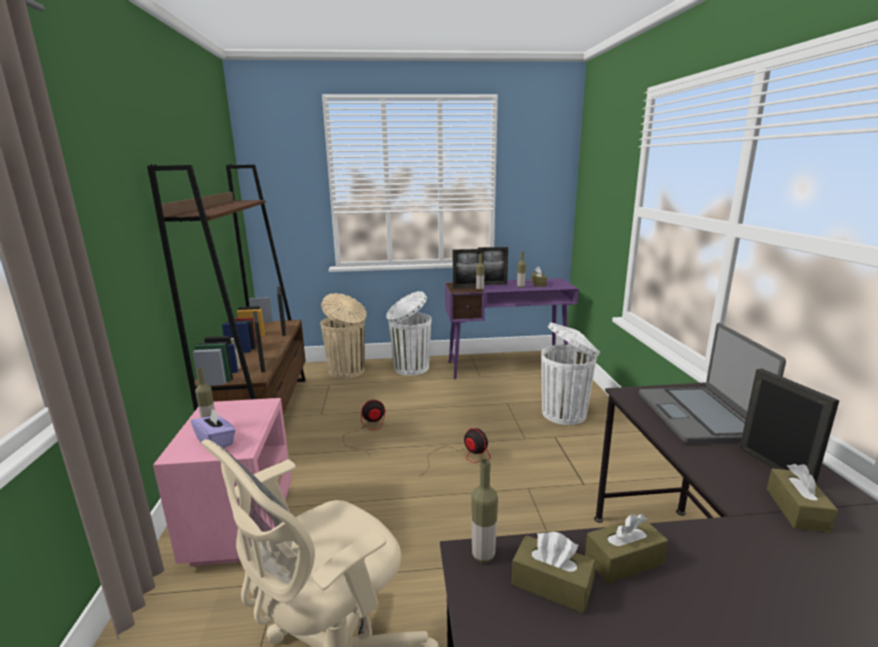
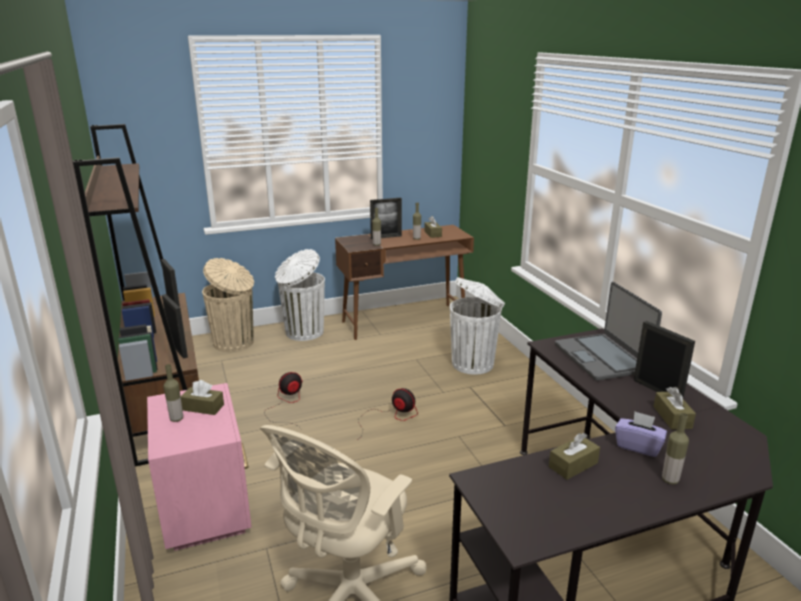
camera: 15 degrees left, 5 degrees up
purple tissue box [191,408,236,448] -> purple tissue box moved to [615,411,667,457]
purple desk [445,278,579,379] -> brown desk [335,225,474,340]
picture frame [453,249,484,288] -> none
bottle [471,458,498,563] -> bottle moved to [662,413,689,485]
brown tissue box [512,532,596,613] -> brown tissue box moved to [181,380,224,415]

